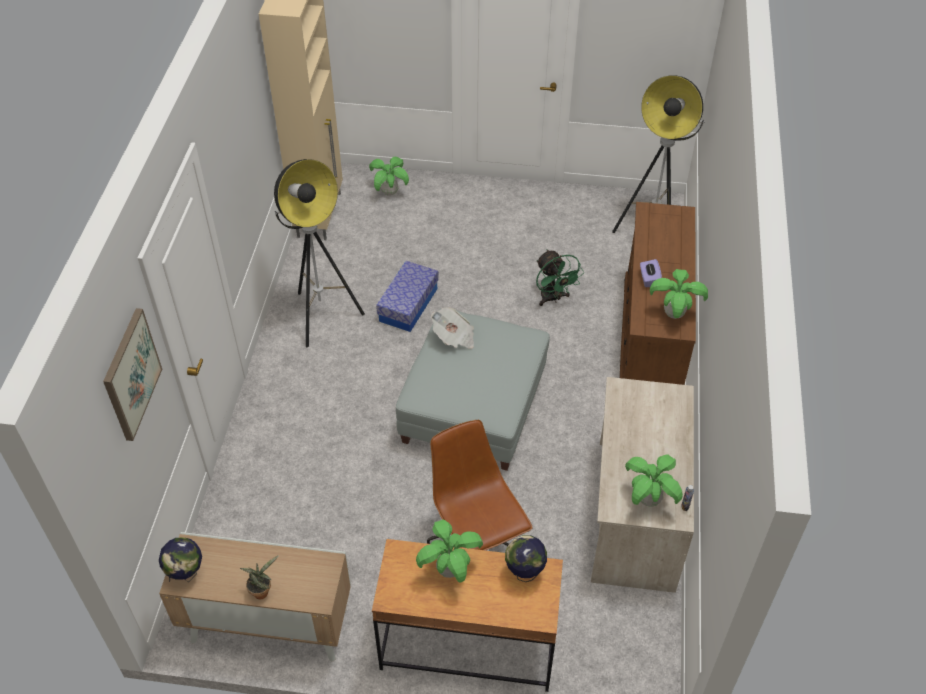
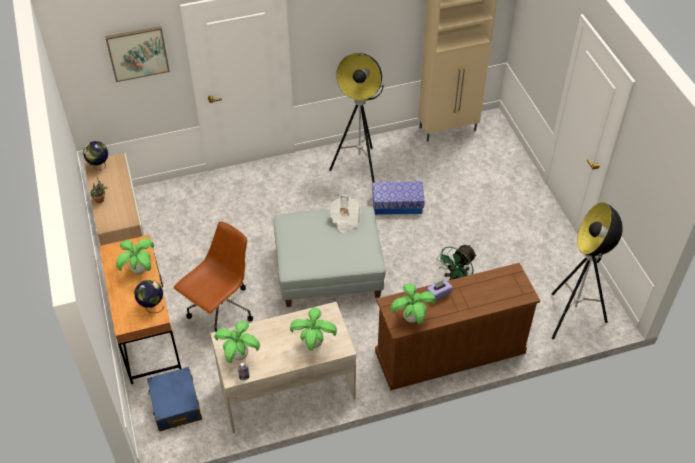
camera: 65 degrees right, 0 degrees up
potted plant [369,157,409,195] -> potted plant moved to [290,308,337,351]
none -> blue suitcase [147,367,202,431]

